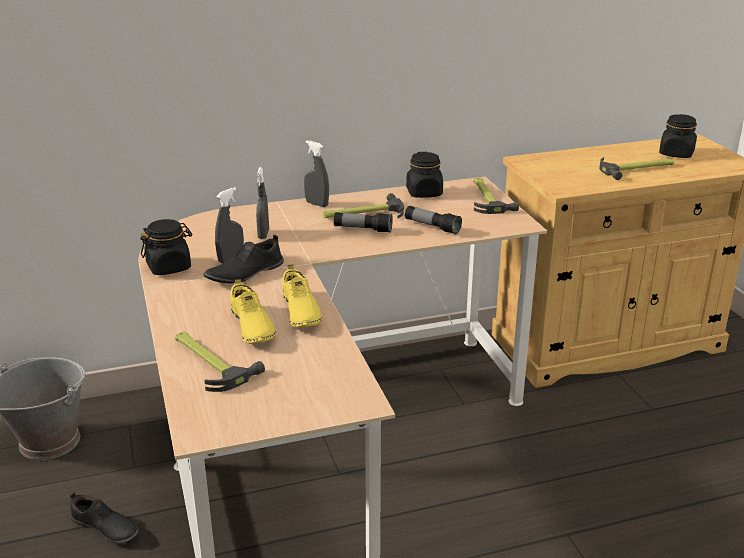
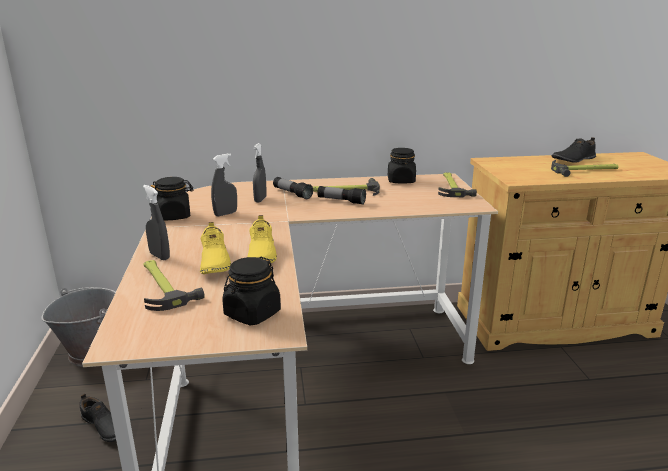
camera: 10 degrees right, 5 degrees down
black shoe [203,235,284,284] -> black shoe moved to [552,137,596,162]
grey spray bottle [304,140,329,207] -> grey spray bottle moved to [143,185,170,260]
flashlight [405,206,462,234] -> flashlight moved to [273,177,313,199]
black jar [659,114,697,158] -> black jar moved to [222,257,281,325]

